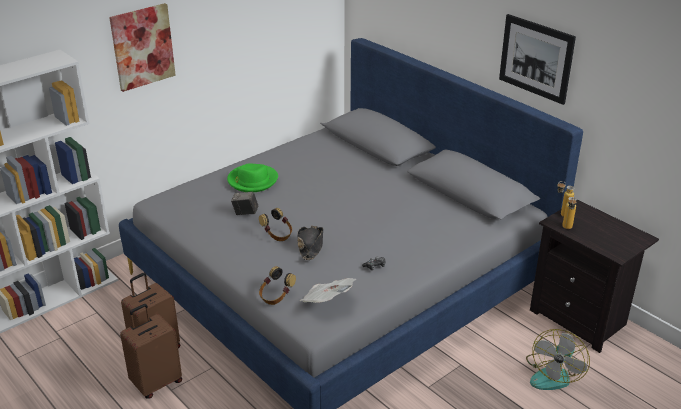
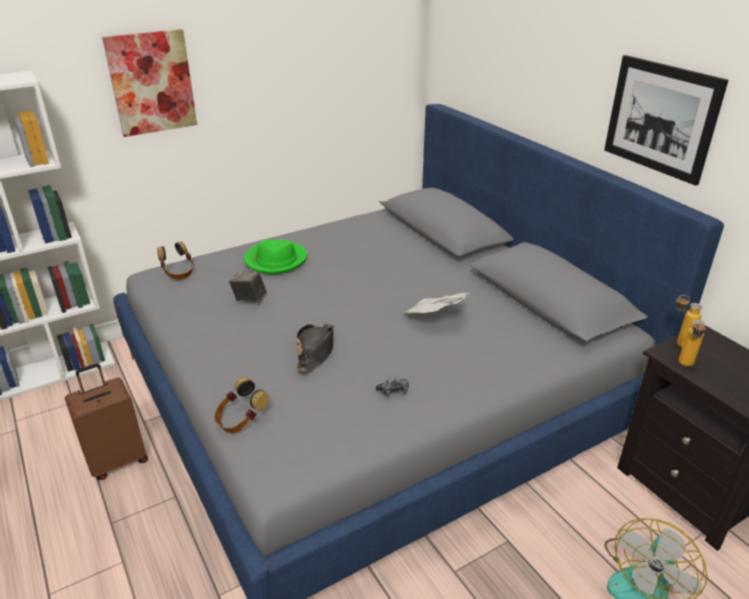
camera: 10 degrees right, 0 degrees up
brown suitcase [120,304,182,399] -> none
headphones [259,208,292,241] -> headphones moved to [157,241,193,280]
newspaper [300,278,356,303] -> newspaper moved to [404,293,469,313]

